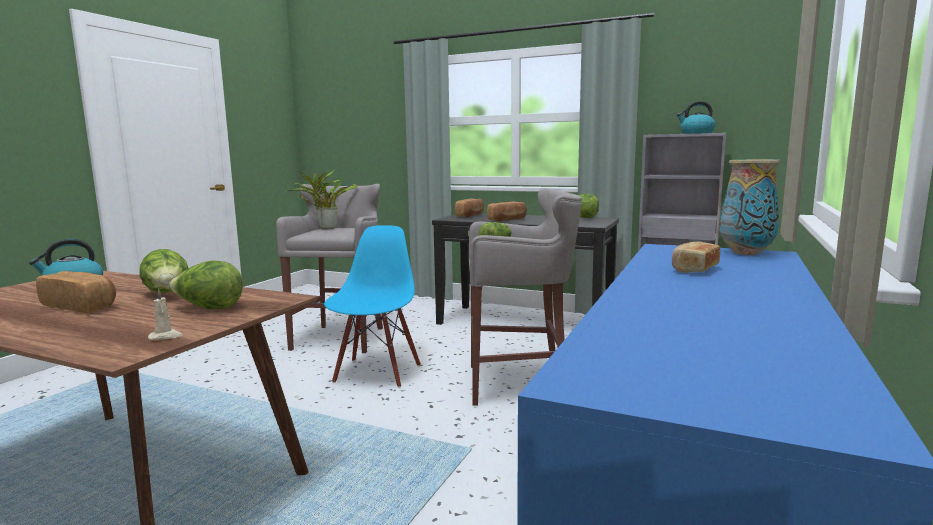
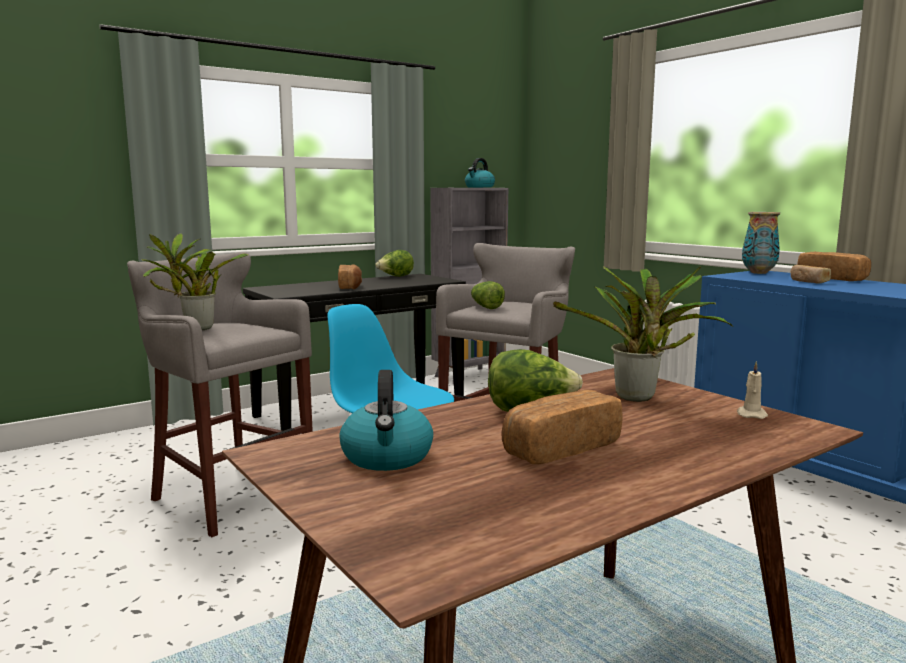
camera: 60 degrees left, 0 degrees up
lettuce [169,260,243,309] -> potted plant [553,266,734,402]
bread [455,199,484,217] -> bread moved to [797,252,871,281]

